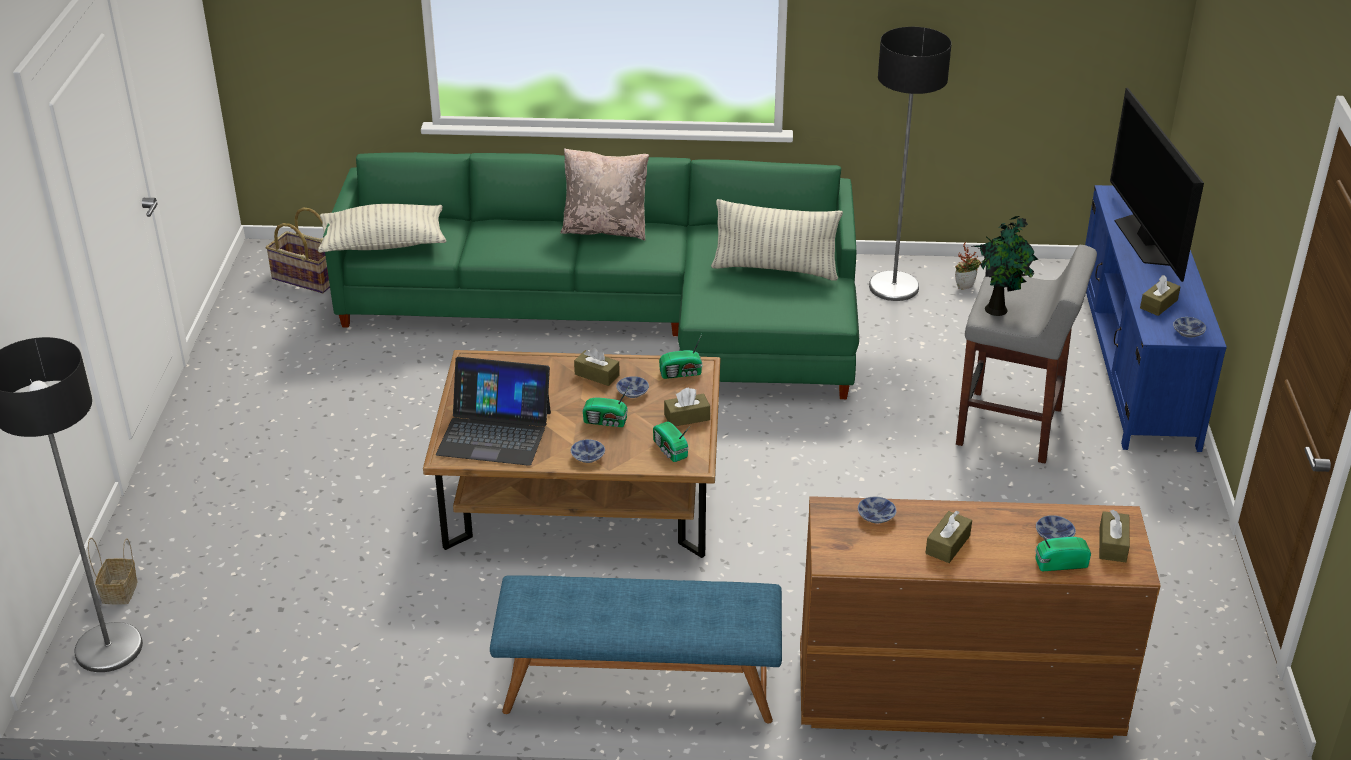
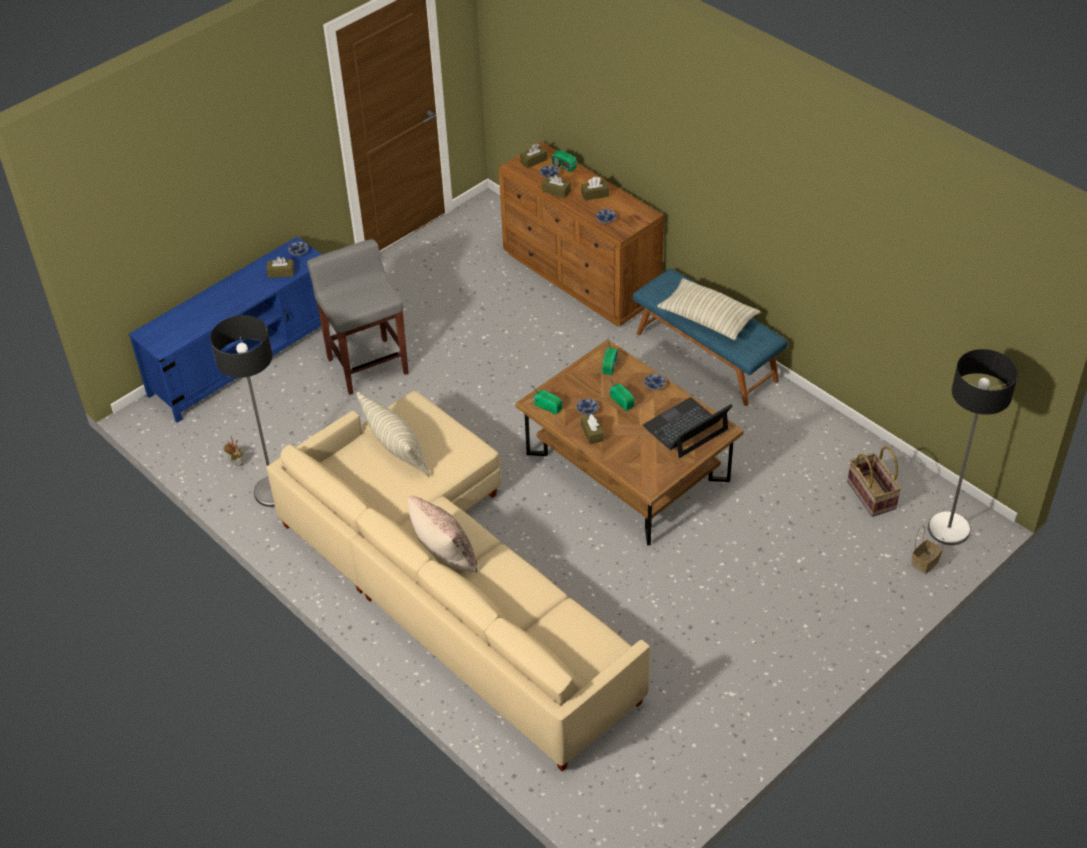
camera: 135 degrees left, 10 degrees up
basket [265,207,330,293] -> basket moved to [847,446,901,517]
pillow [318,204,446,253] -> pillow moved to [657,278,760,340]
green sofa [323,152,859,399] -> beige sofa [266,391,650,772]
laptop [436,357,551,466] -> laptop turned 90 degrees counterclockwise [642,397,733,458]
brown tissue box [664,387,710,426] -> brown tissue box moved to [542,175,571,198]
potted plant [973,216,1038,316] -> none
television [1110,88,1204,282] -> none

